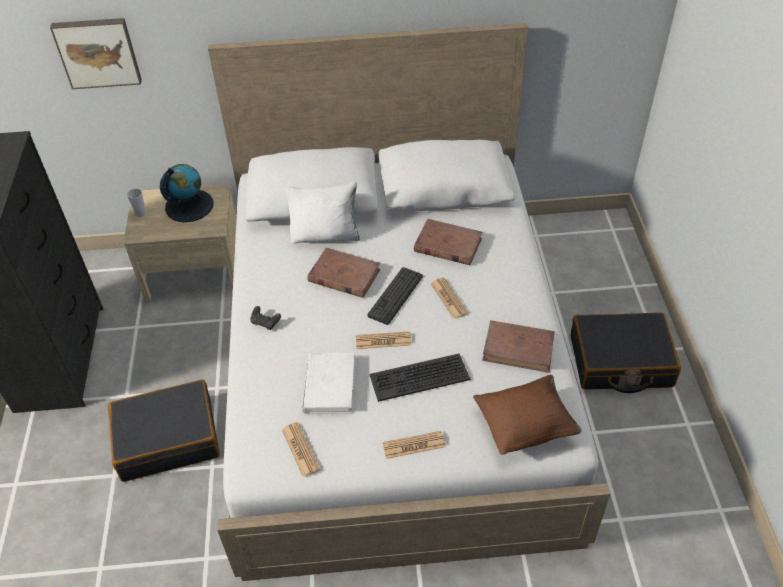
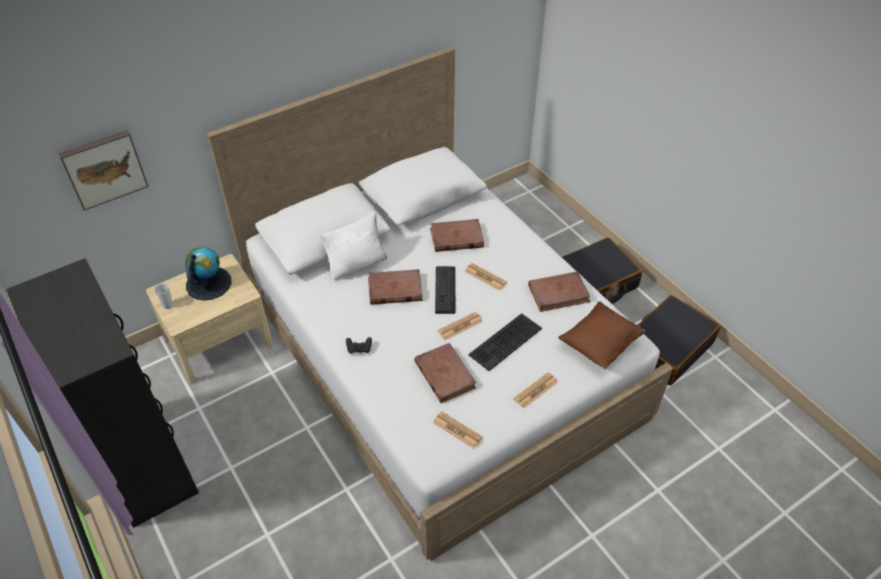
camera: 30 degrees left, 0 degrees up
black suitcase [108,379,220,482] -> black suitcase moved to [638,295,720,386]
white book [302,353,356,414] -> brown book [414,343,476,403]

